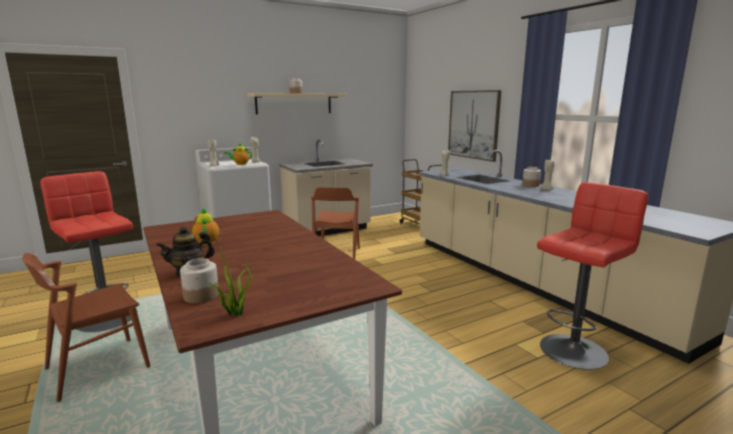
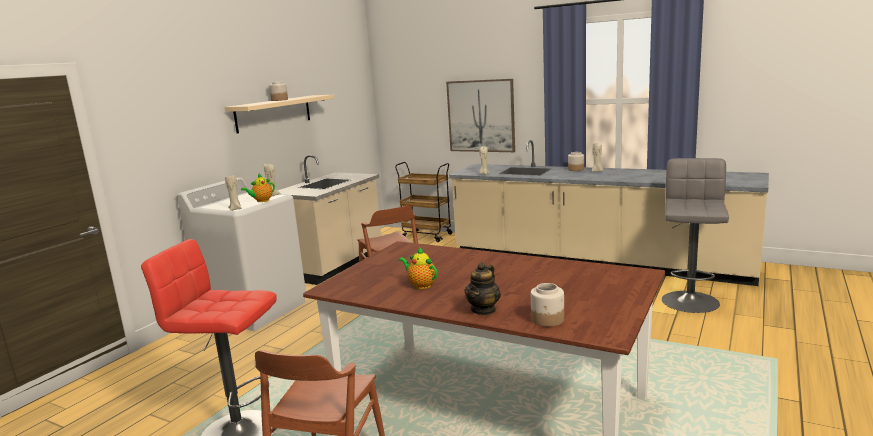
camera: 30 degrees left, 0 degrees up
potted plant [203,241,251,316] -> none
red stool [537,182,649,370] -> grey stool [662,158,729,313]

